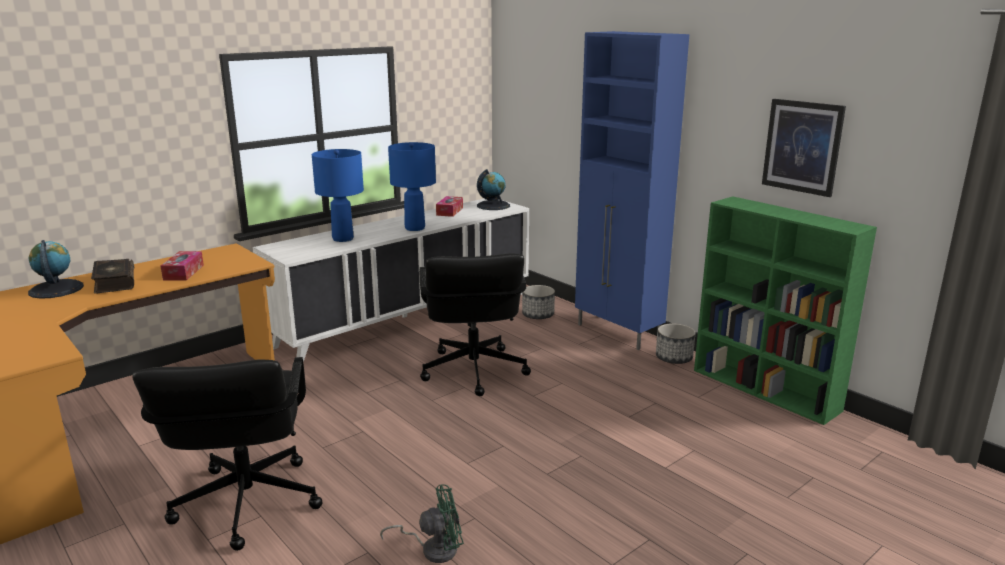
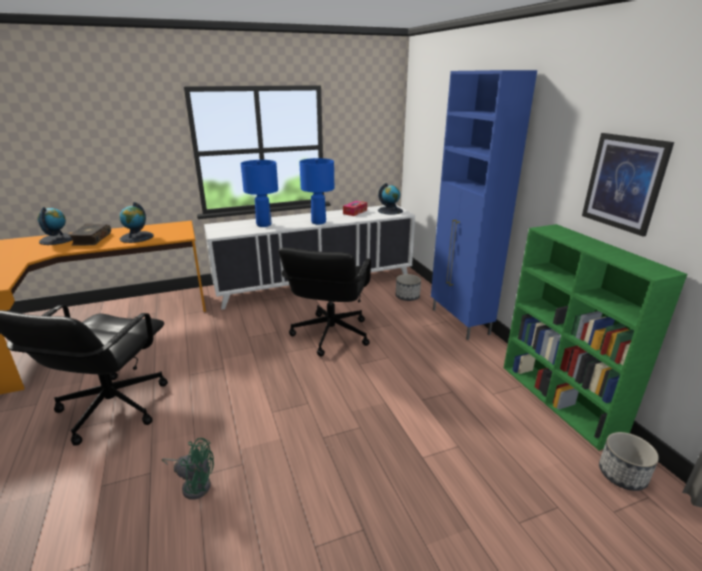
camera: 20 degrees right, 5 degrees up
tissue box [161,251,204,280] -> globe [120,202,154,243]
planter [656,323,695,364] -> planter moved to [599,432,659,491]

